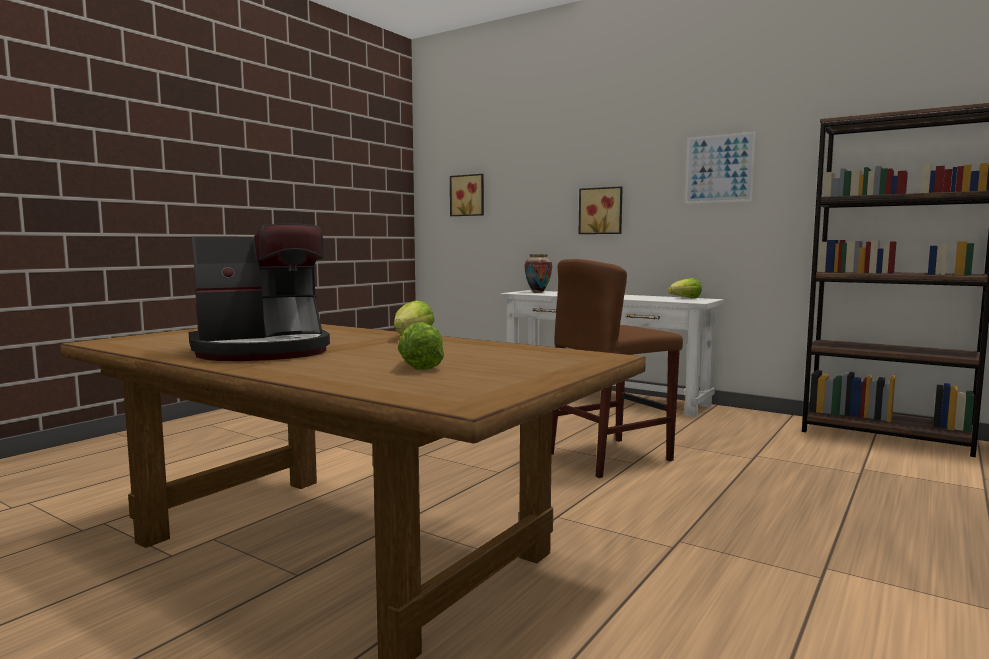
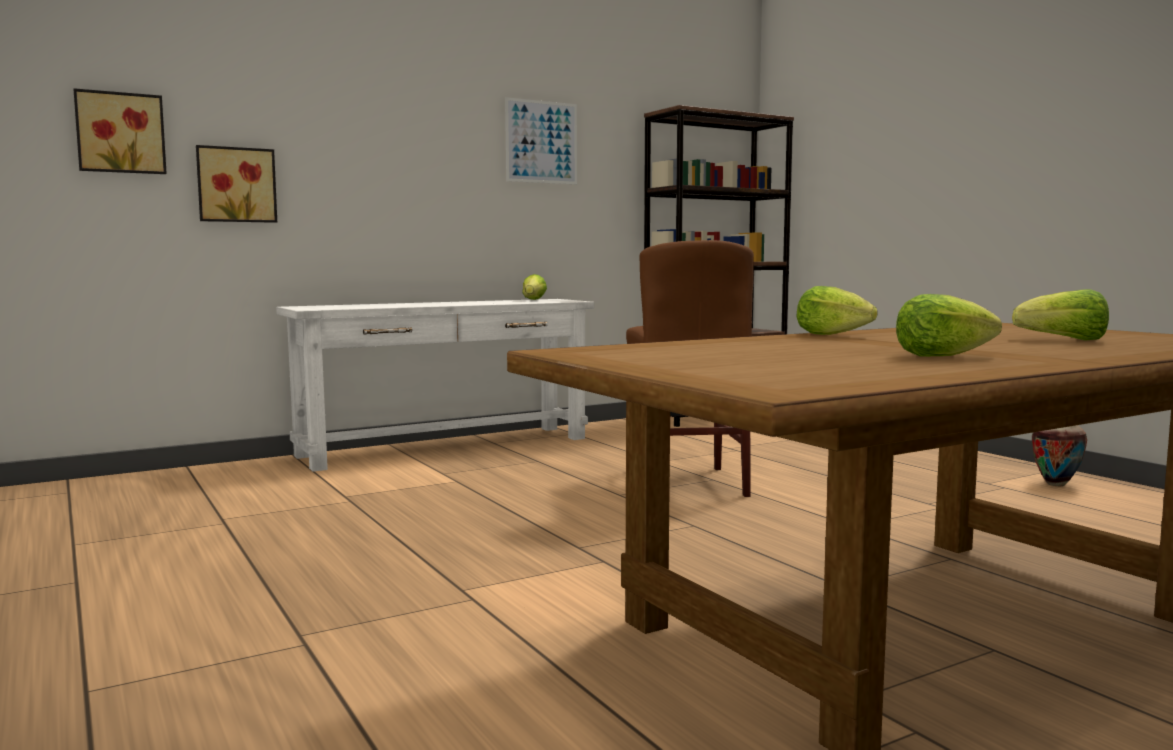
camera: 65 degrees left, 0 degrees up
coffee machine [189,223,330,361] -> lettuce [896,294,1002,357]
vase [524,254,552,293] -> vase moved to [1032,425,1087,486]
picture [579,186,623,234] -> picture moved to [196,145,277,223]

